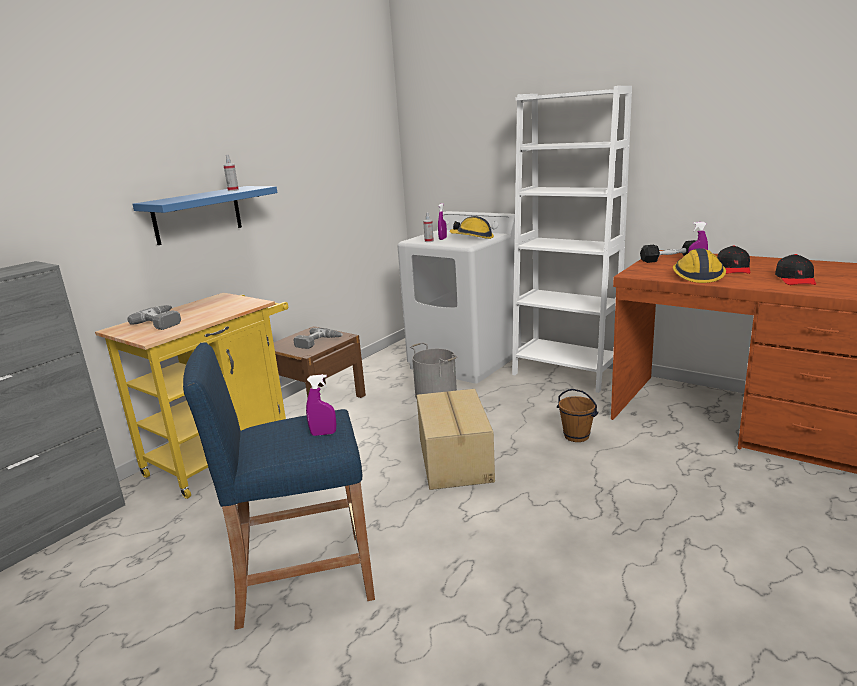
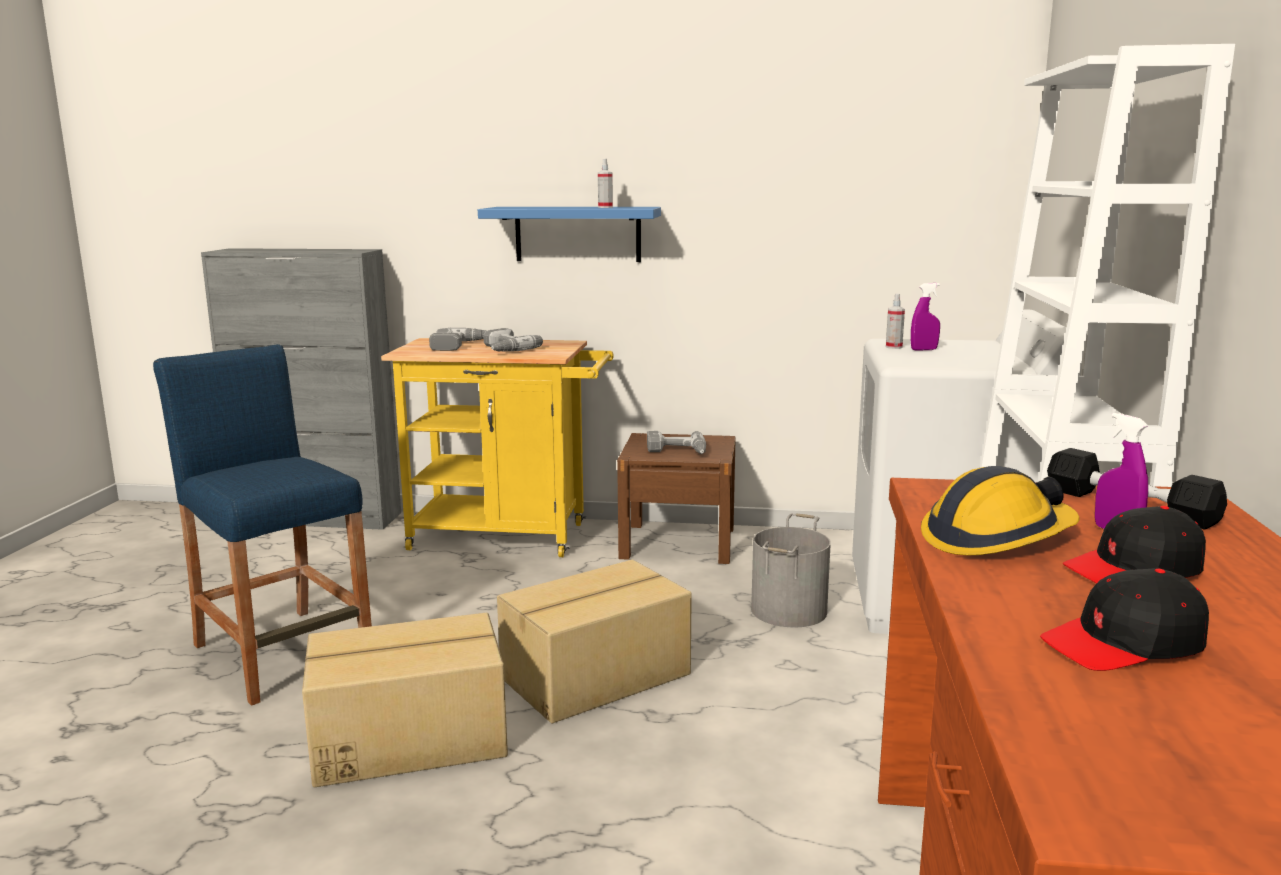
camera: 60 degrees right, 5 degrees down
purple spray bottle [306,374,336,436] -> none
hard hat [450,216,494,239] -> none
brown bucket [557,389,598,442] -> none
none -> cardboard box [302,613,508,787]
none -> power drill [483,328,543,352]

